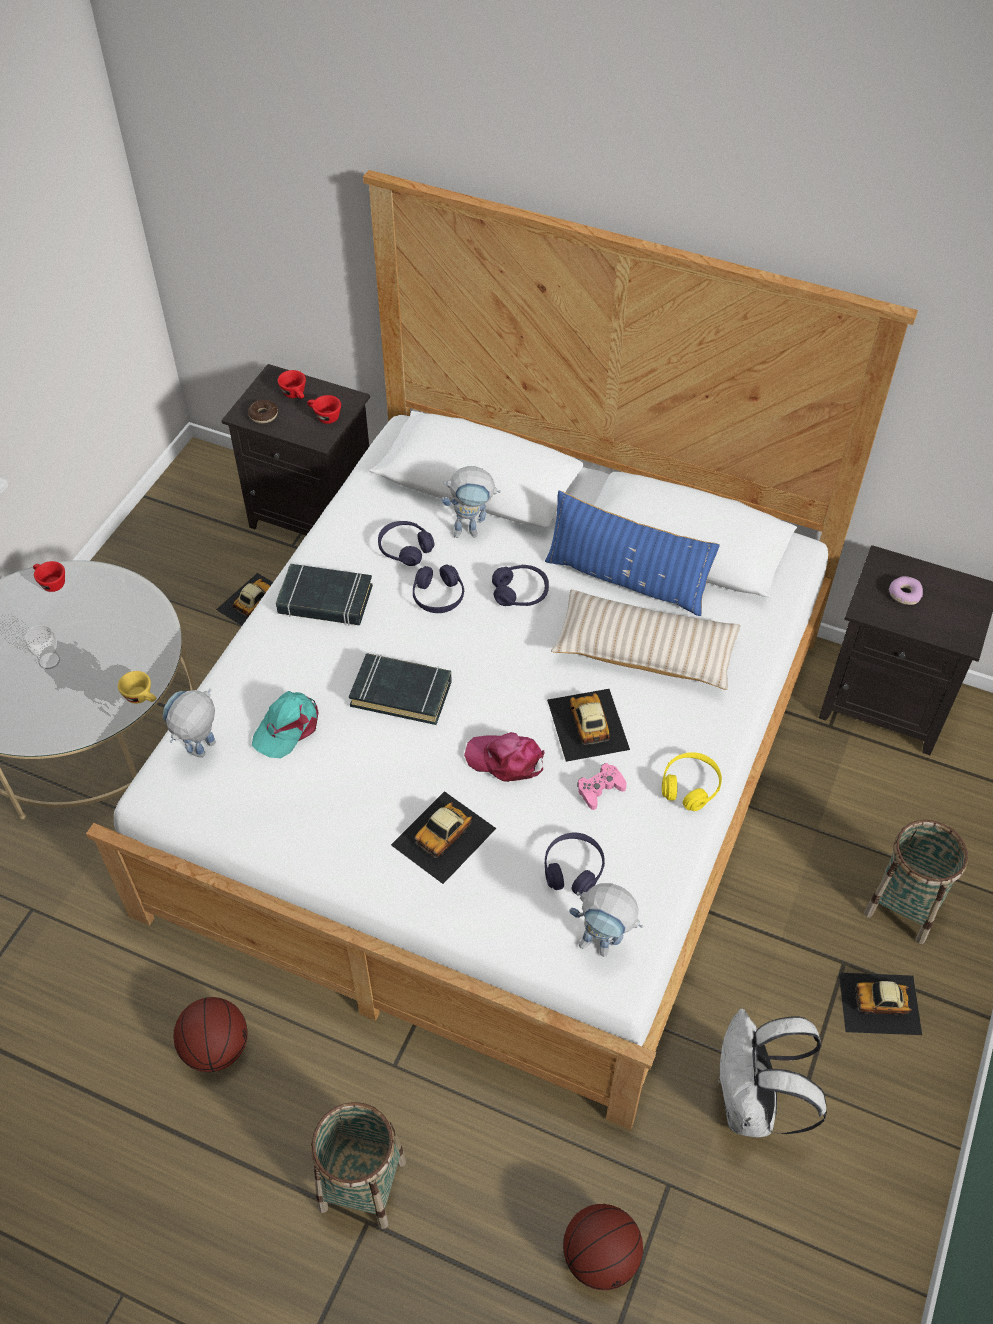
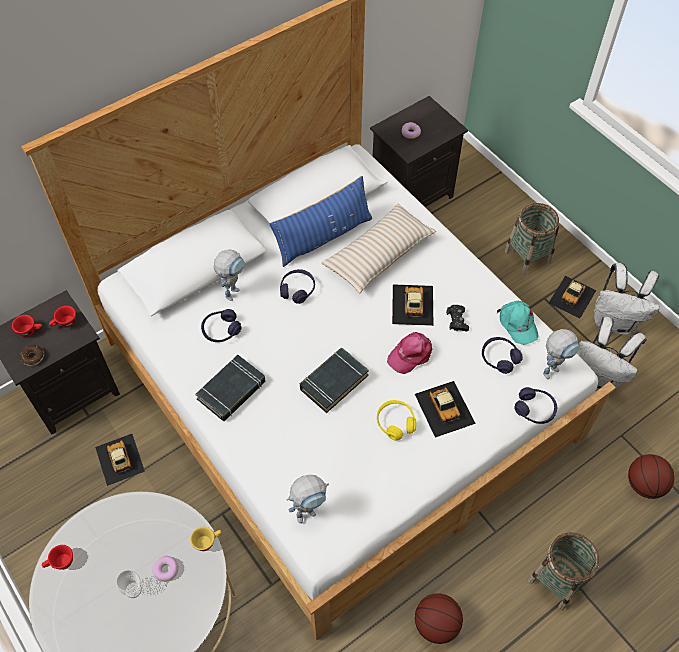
camera: 60 degrees left, 5 degrees up
toy robot [163,689,216,758] -> toy robot turned 90 degrees counterclockwise [287,475,329,523]
turquoise cap [252,691,319,758] -> turquoise cap moved to [497,301,539,345]
purple headphones [413,564,464,613] -> purple headphones moved to [514,387,557,424]
toy car [547,689,630,762] -> toy car turned 75 degrees clockwise [392,284,434,326]
pink game controller [577,763,627,810] -> black game controller [446,305,469,331]
yellow headphones [662,752,722,811] -> yellow headphones moved to [377,400,416,440]
none -> donut [152,556,178,582]
none -> white backpack [594,263,660,335]

